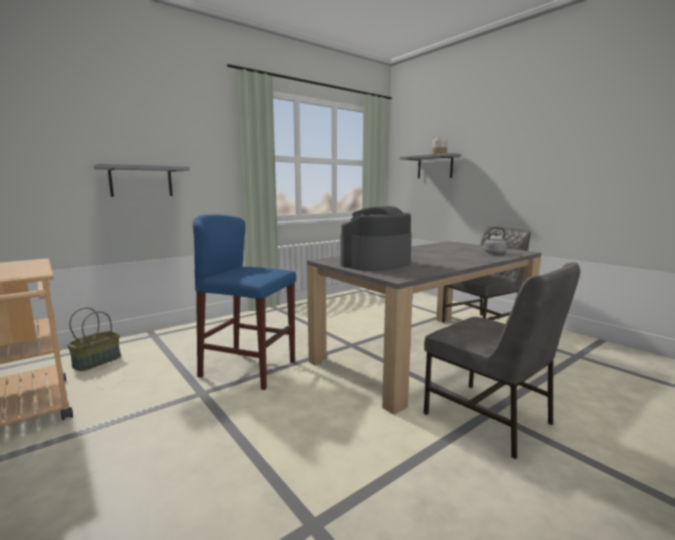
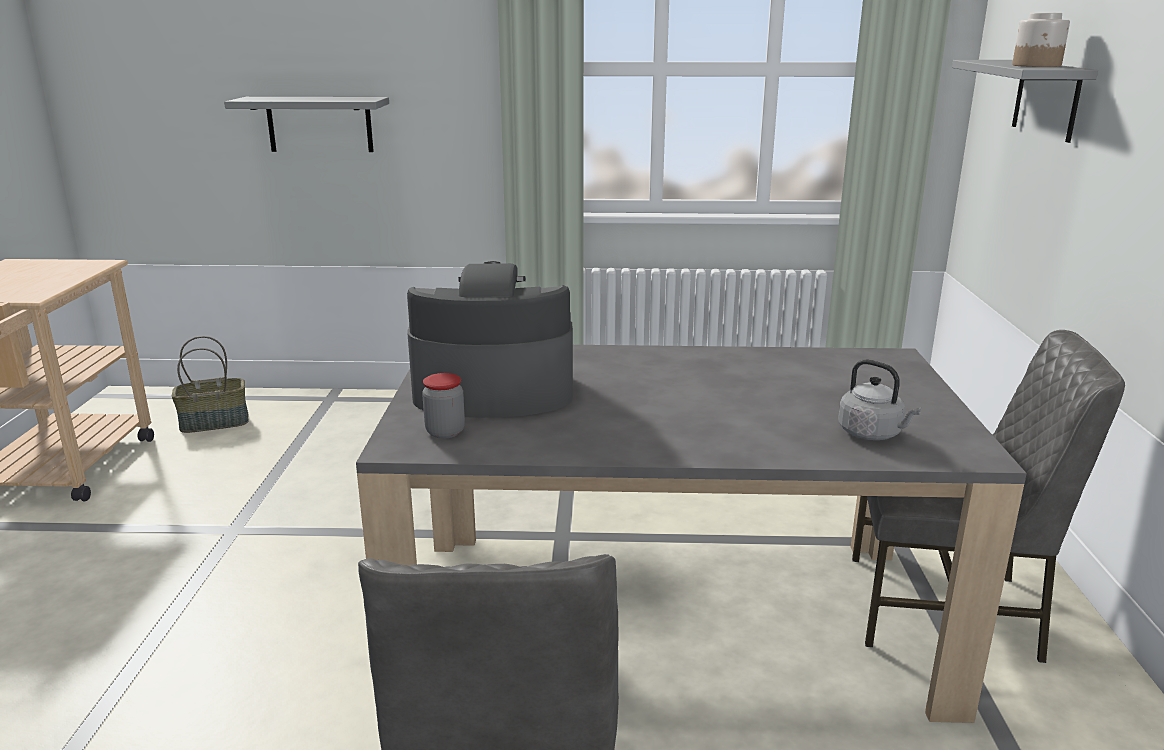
camera: 40 degrees right, 10 degrees up
blue stool [193,214,296,390] -> none
none -> jar [422,373,465,439]

